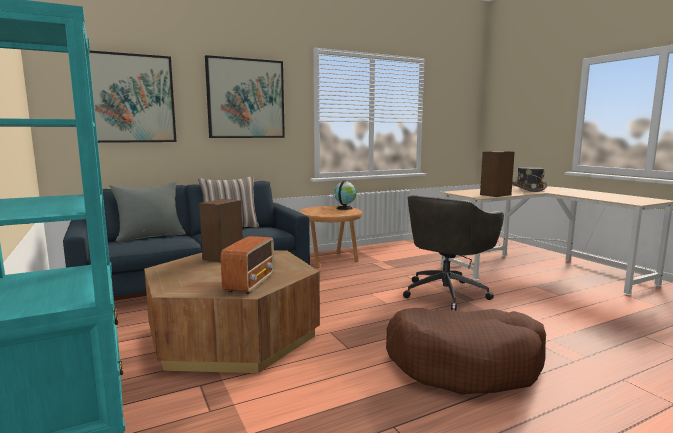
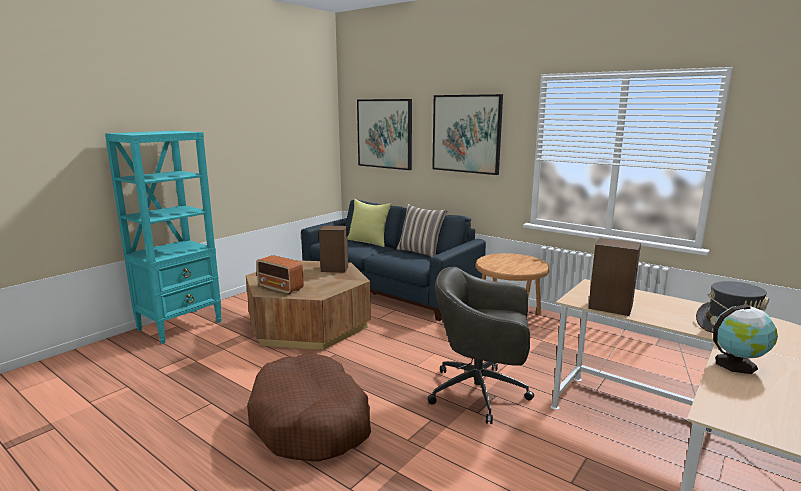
camera: 65 degrees right, 5 degrees up
grey pillow [110,181,186,242] -> yellow pillow [347,199,391,247]
radio [221,236,274,294] -> radio turned 45 degrees clockwise [256,255,304,295]
globe [334,181,356,210] -> globe moved to [713,305,778,374]

